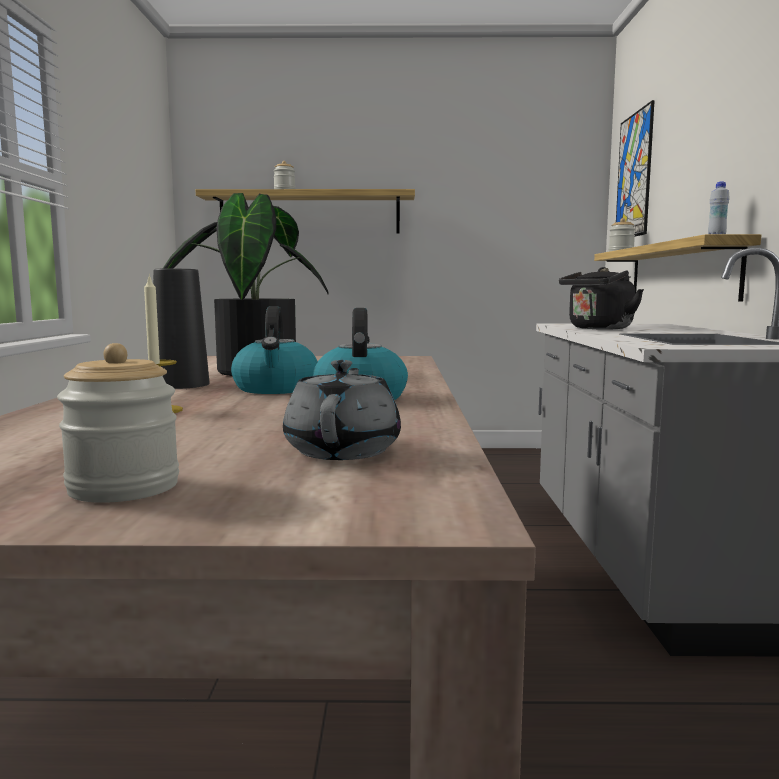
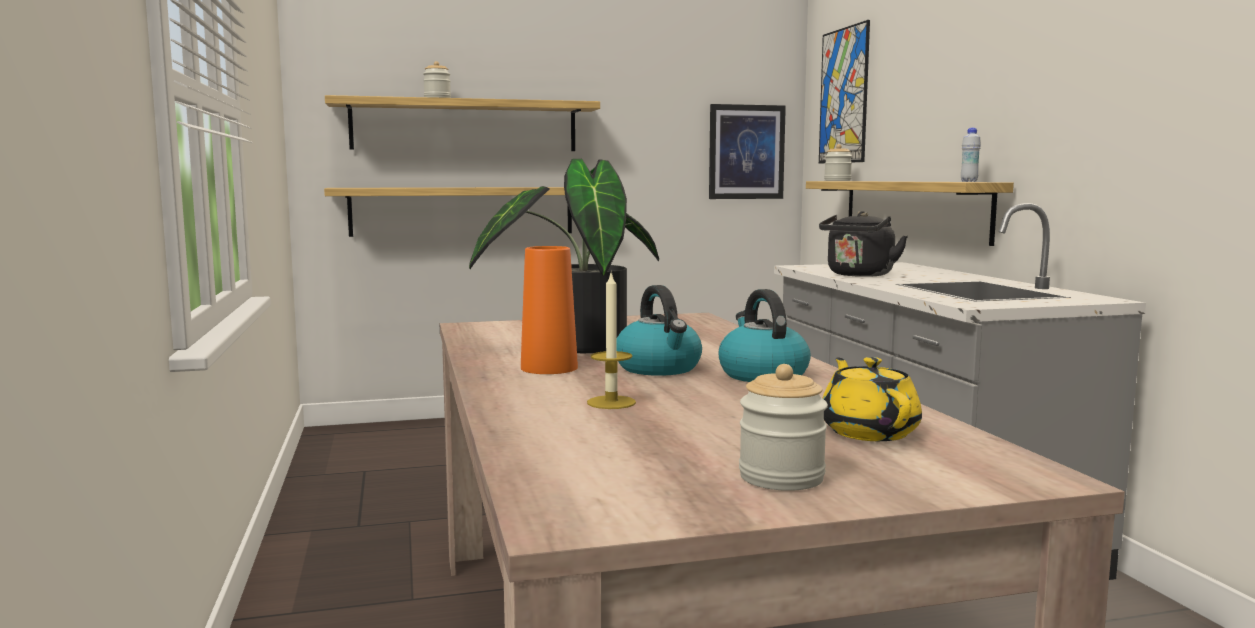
camera: 15 degrees left, 0 degrees up
black vase [153,269,209,389] -> orange vase [521,246,578,374]
grey teapot [283,360,401,460] -> yellow teapot [823,357,922,441]
none -> shelf [324,187,572,237]
none -> picture [709,104,786,199]

